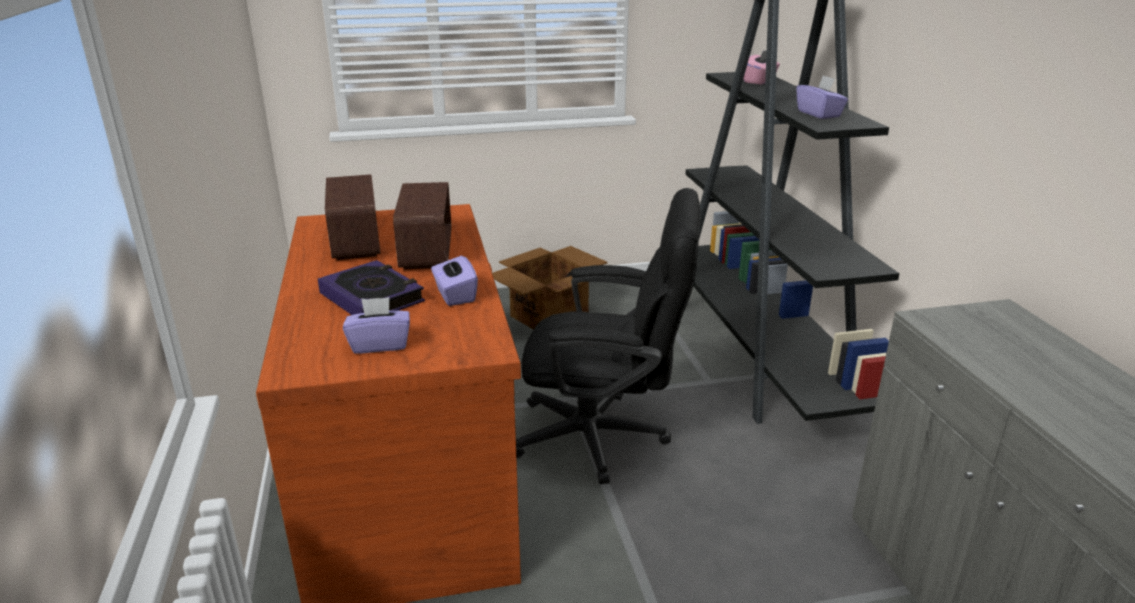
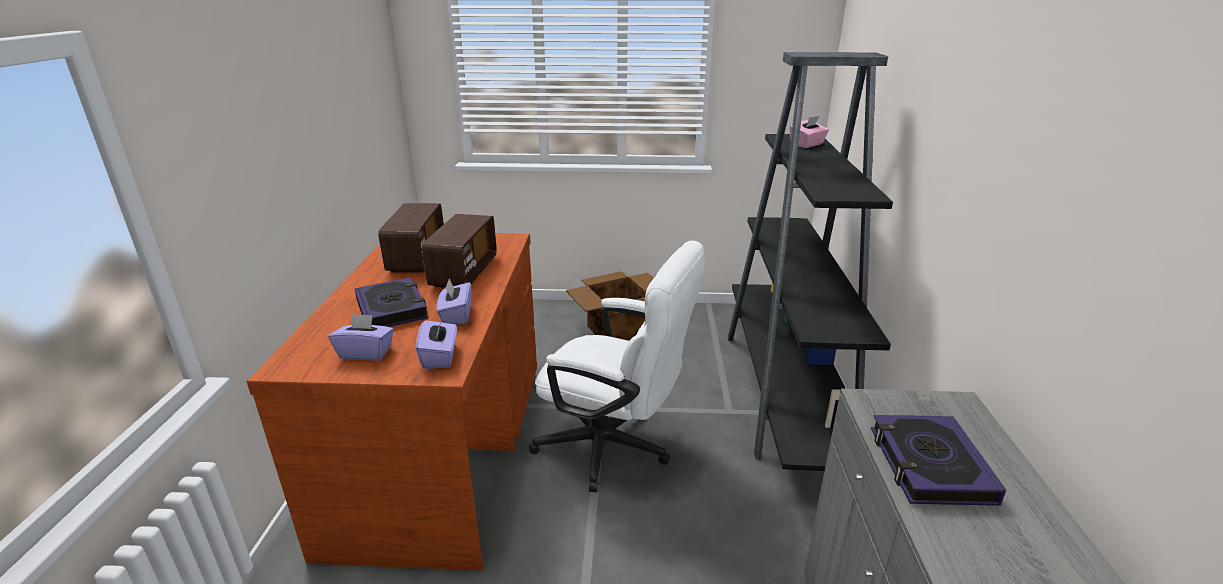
camera: 15 degrees right, 0 degrees up
black office chair [516,188,701,484] -> white office chair [529,241,705,493]
purple tissue box [796,75,848,119] -> purple tissue box moved to [416,316,457,369]
none -> book [871,415,1006,506]

